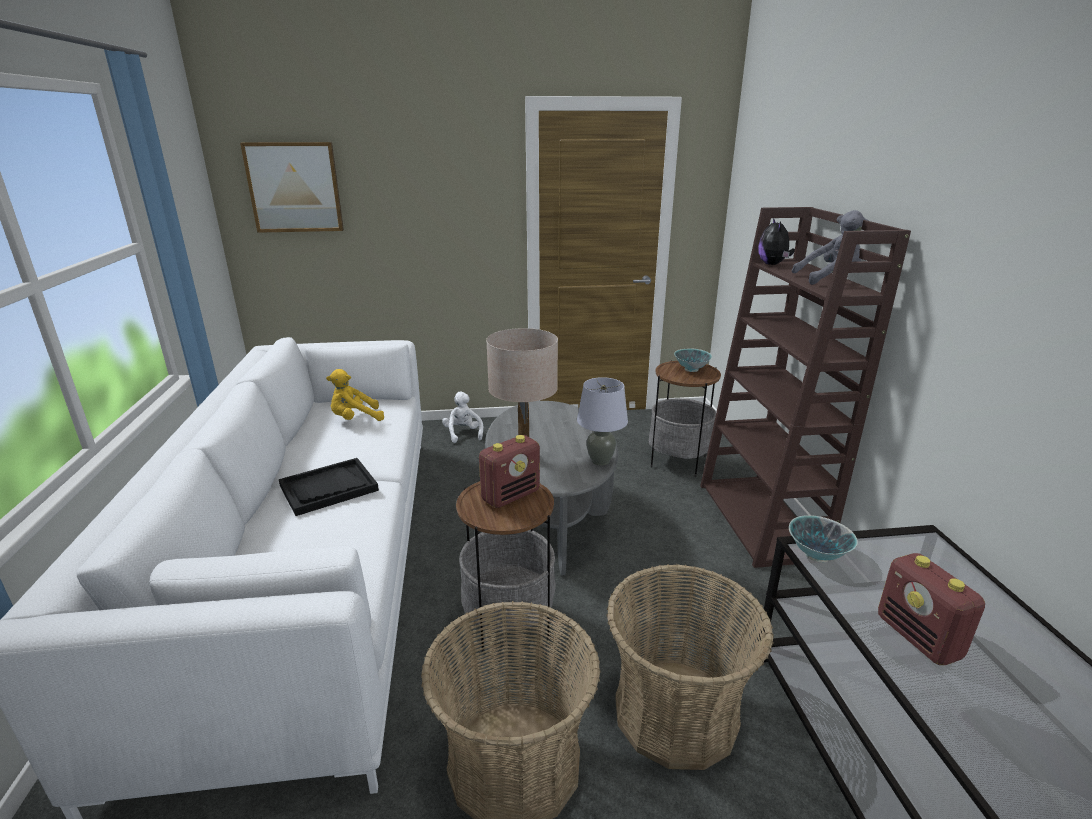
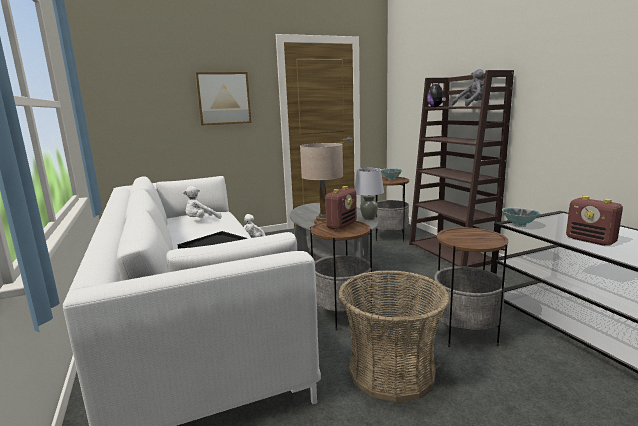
camera: 15 degrees left, 10 degrees down
picture [240,142,344,233] -> picture moved to [195,72,251,125]
yellow plush toy [326,369,384,421] -> white plush toy [183,186,222,219]
basket [606,564,774,770] -> side table [433,228,508,347]

